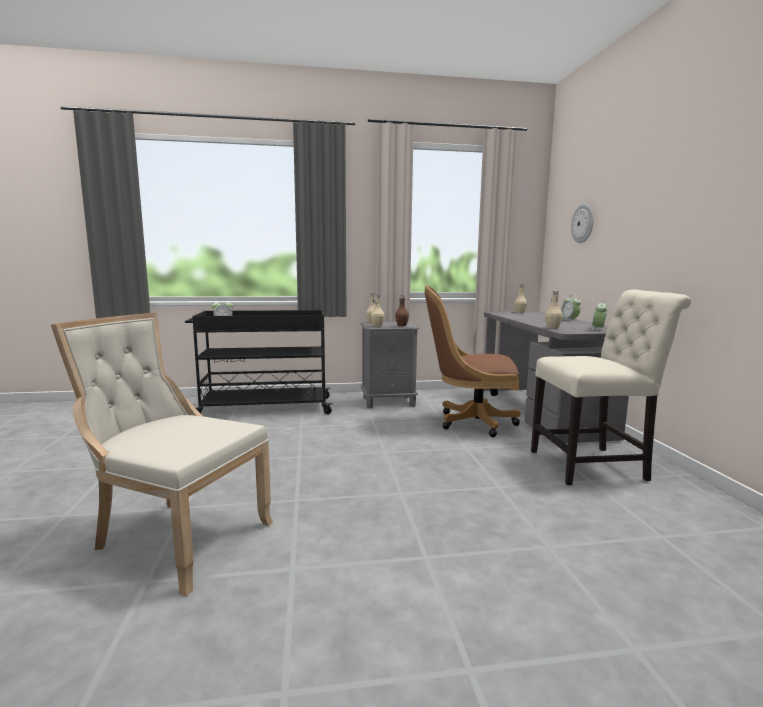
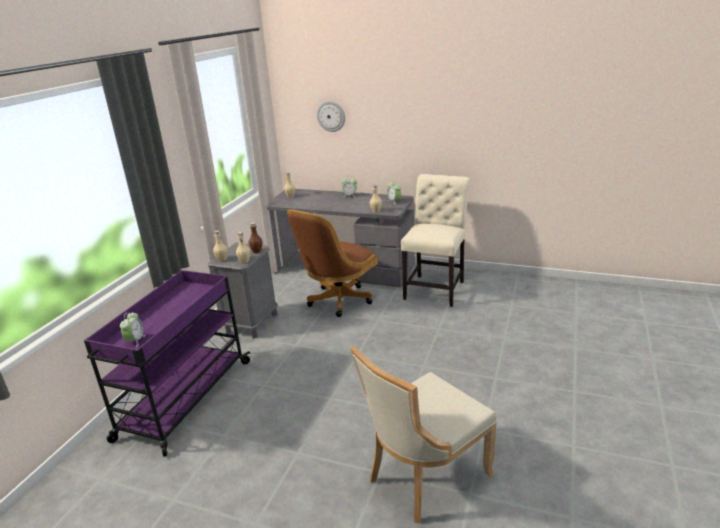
camera: 60 degrees left, 15 degrees up
black cart [185,310,333,414] -> purple cart [84,270,250,457]

